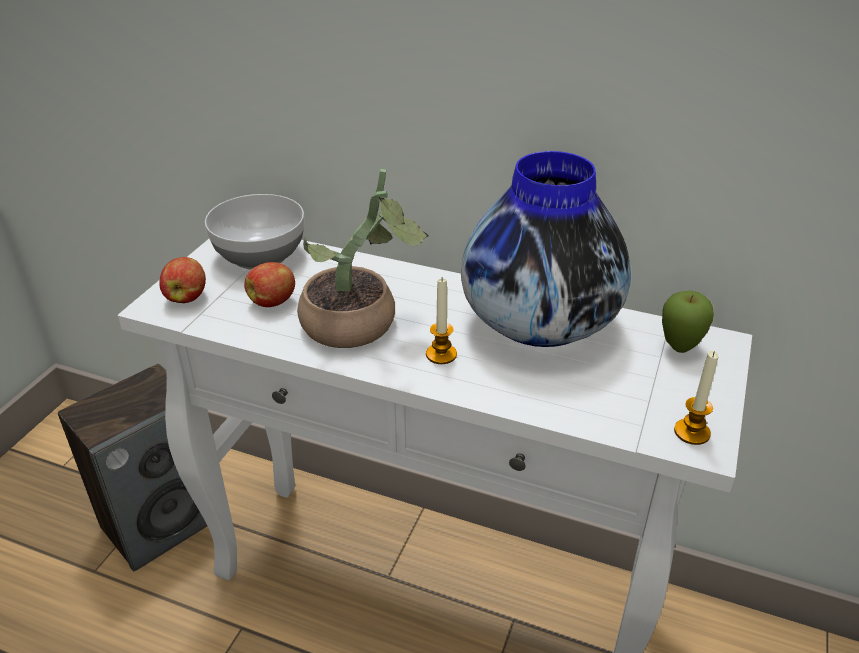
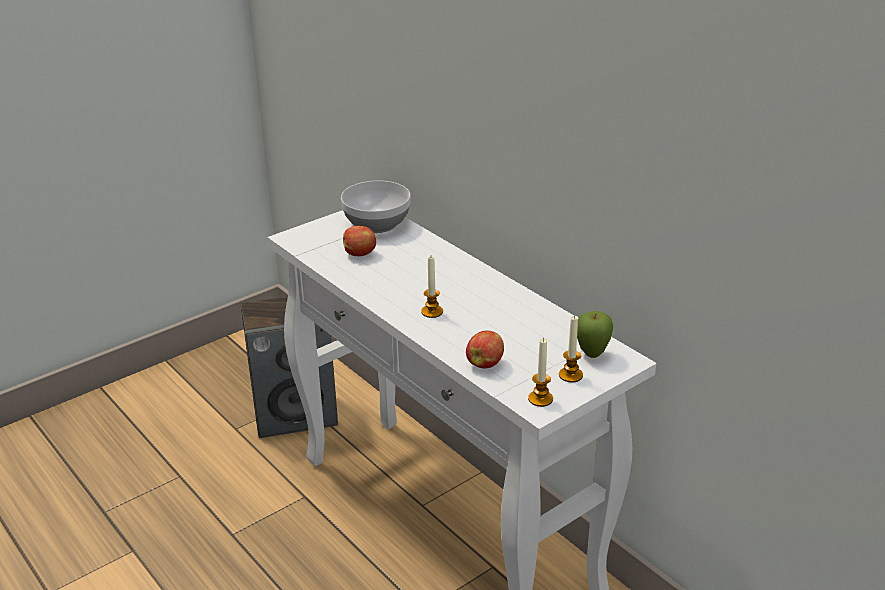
camera: 30 degrees right, 5 degrees down
apple [159,257,206,303] -> apple moved to [466,331,504,368]
potted plant [297,169,429,348] -> none
vase [461,151,631,347] -> none
none -> candle [559,315,583,382]

